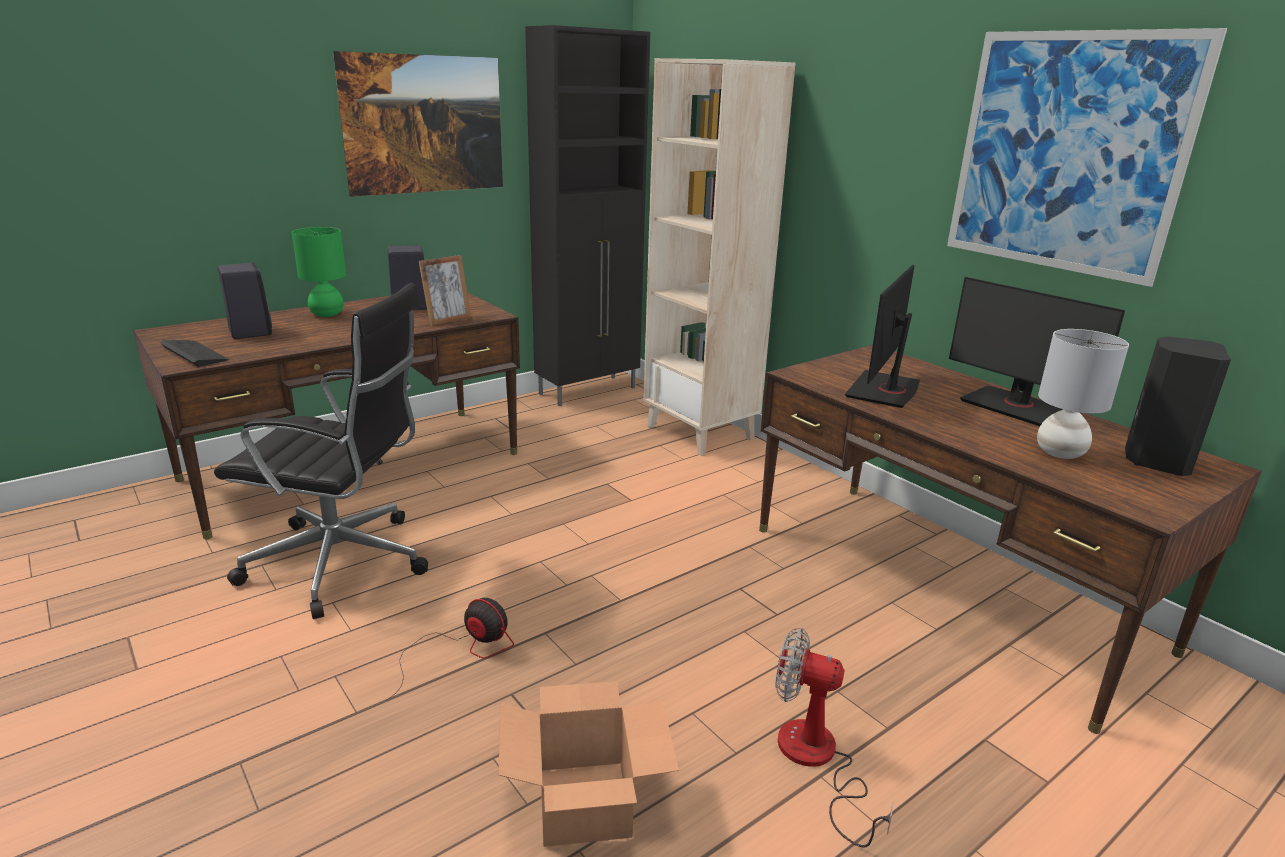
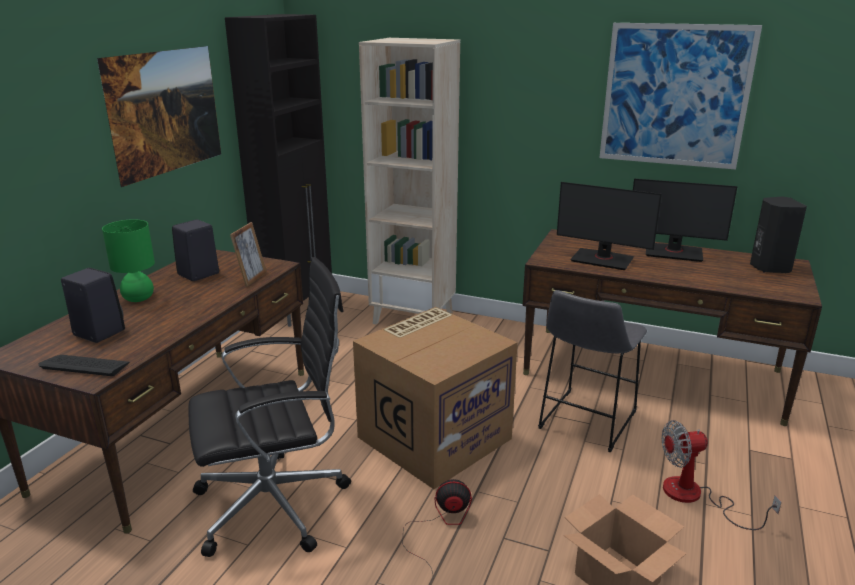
camera: 30 degrees left, 0 degrees up
monitor [845,265,920,408] -> monitor turned 60 degrees counterclockwise [557,182,662,270]
grey table lamp [1037,329,1129,459] -> none
none -> cardboard box [353,307,518,489]
none -> grey stool [538,290,647,452]

